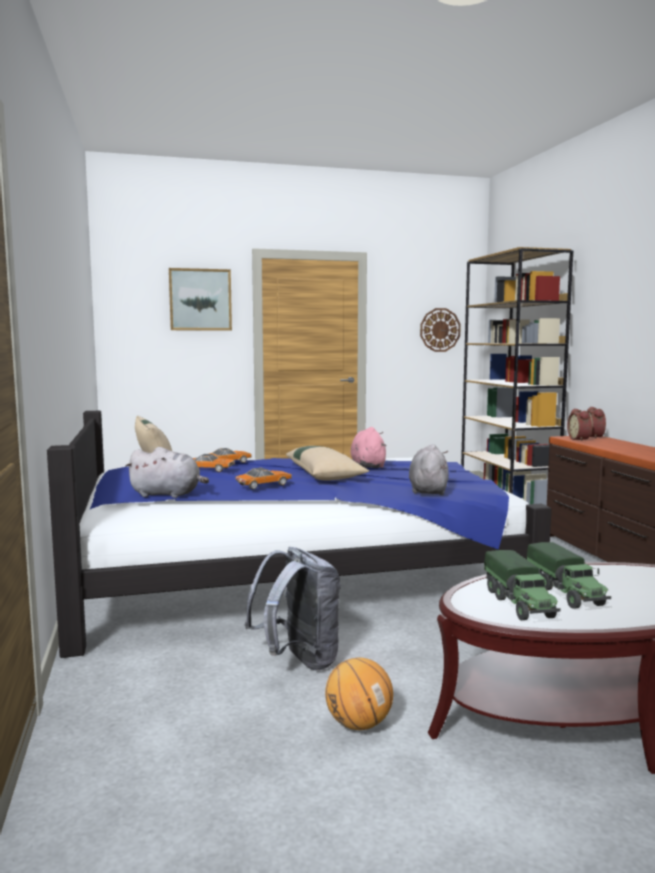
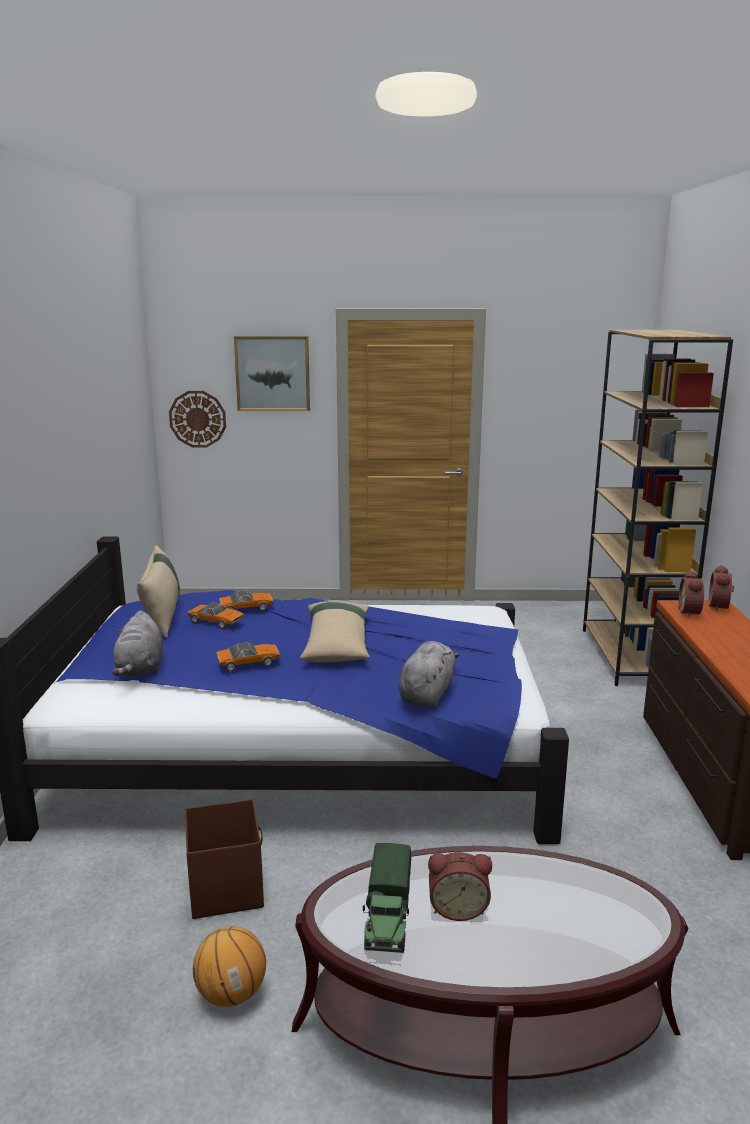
camera: 15 degrees right, 10 degrees up
grey plush toy [125,447,209,498] -> grey plush toy turned 60 degrees clockwise [112,610,163,677]
grey backpack [245,547,341,671] -> brown storage box [185,799,264,919]
pink plush toy [350,427,387,468] -> none
wall clock [420,308,461,352] -> wall clock moved to [169,391,226,447]
toy truck [527,542,611,609] -> alarm clock [428,852,492,921]

